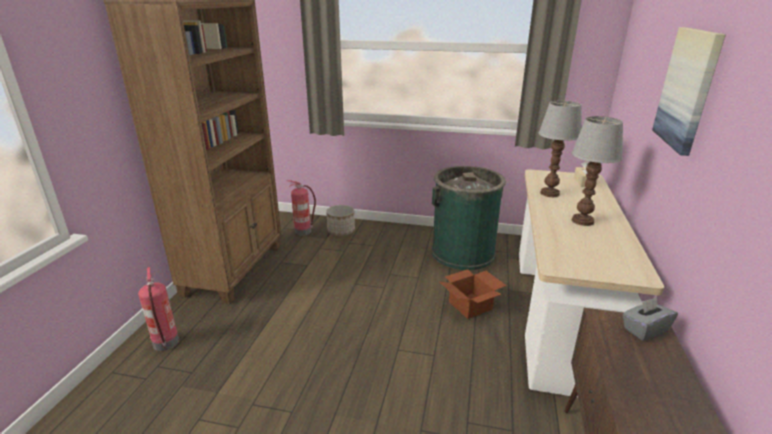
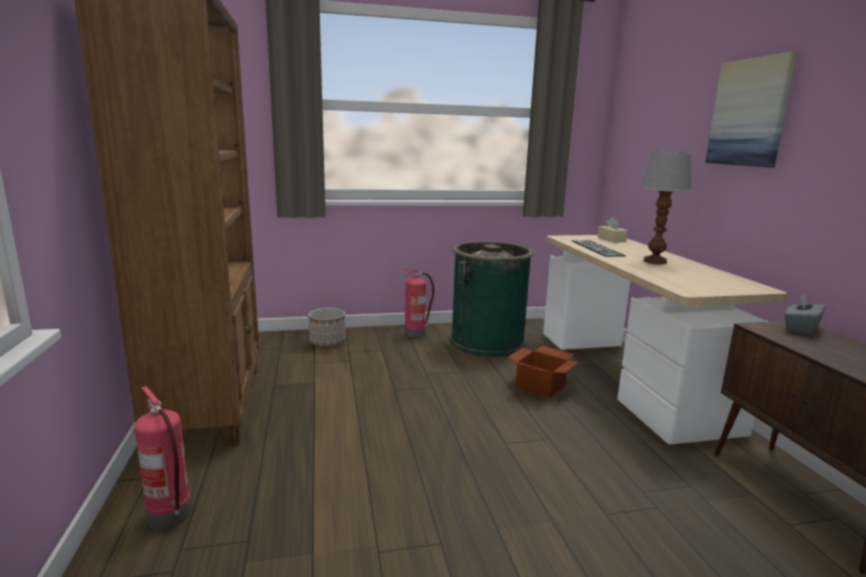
camera: 25 degrees left, 10 degrees down
fire extinguisher [288,180,316,236] -> fire extinguisher moved to [403,268,434,337]
table lamp [538,101,582,197] -> keyboard [572,240,626,257]

